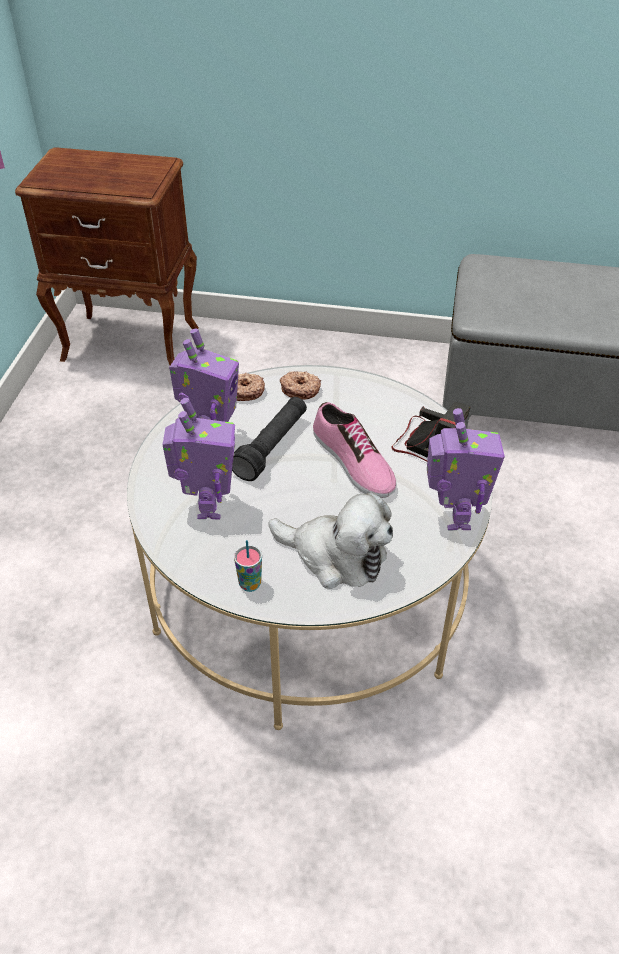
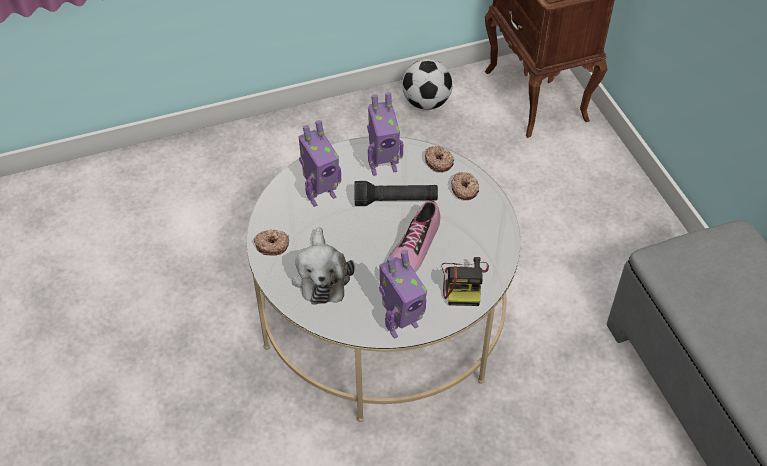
camera: 60 degrees right, 5 degrees up
cup [234,540,262,592] -> donut [254,230,289,255]
none -> football [402,59,452,110]

